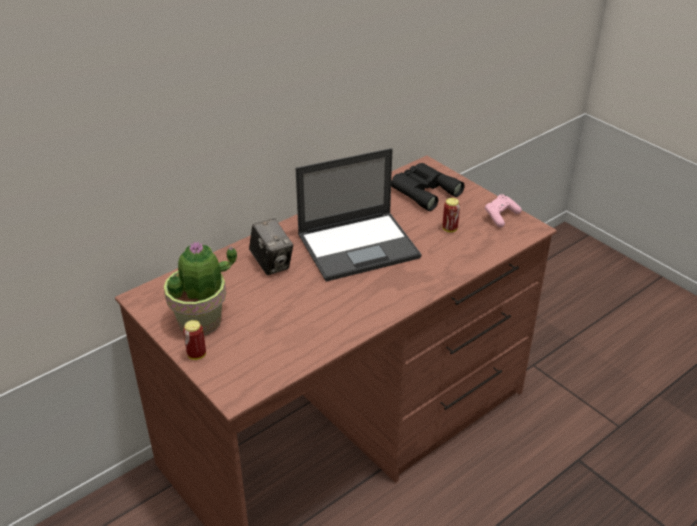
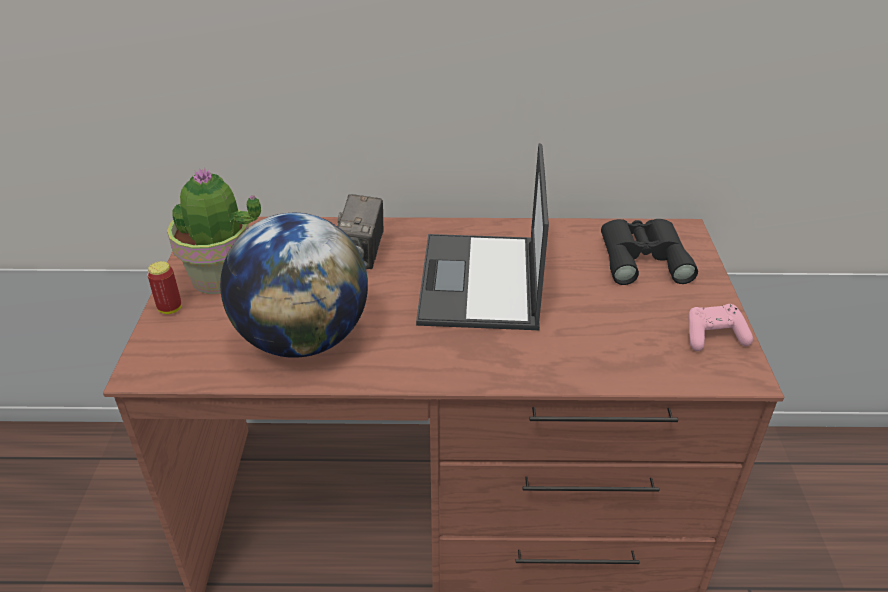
camera: 40 degrees right, 0 degrees up
laptop [295,148,421,282] -> laptop turned 75 degrees clockwise [416,143,549,330]
can [442,198,460,232] -> none
none -> globe [220,213,368,358]

